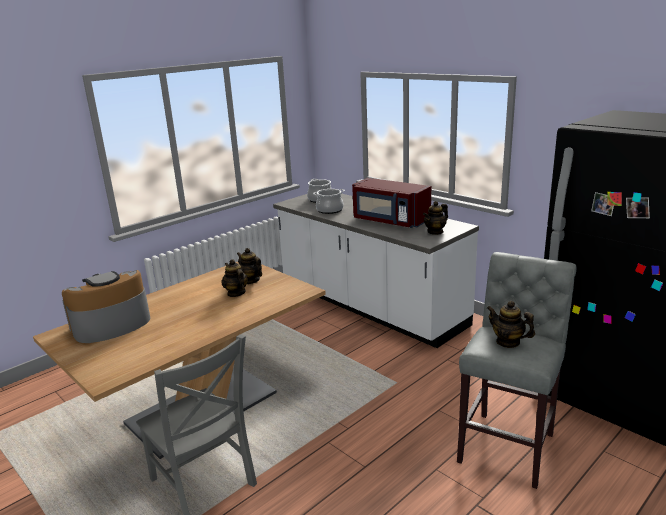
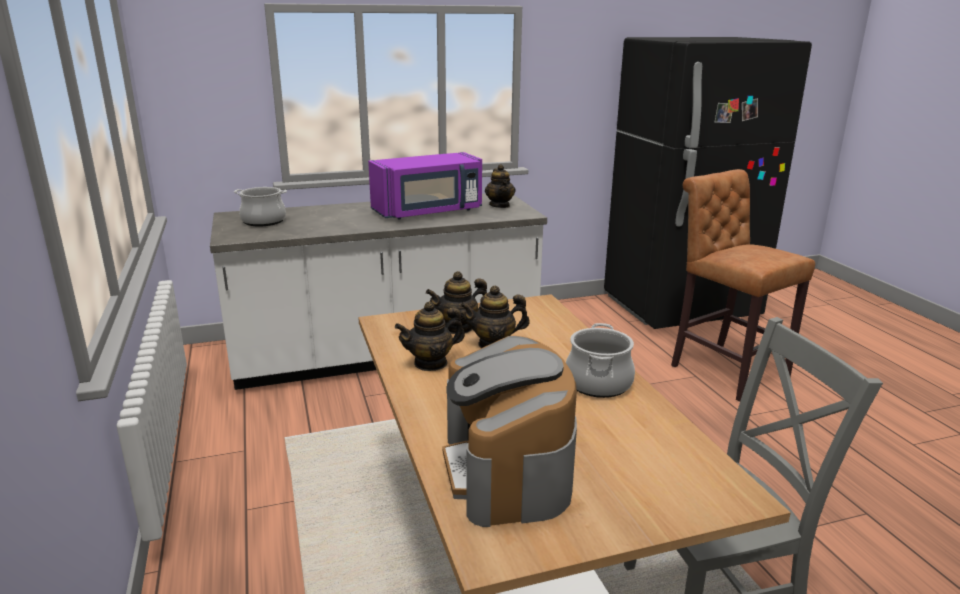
camera: 65 degrees left, 0 degrees up
cooking pot [313,189,345,214] -> cooking pot moved to [566,323,635,398]
red microwave [352,178,431,228] -> purple microwave [368,152,482,220]
grey stool [457,252,577,489] -> brown stool [671,169,815,402]
teapot [487,301,535,348] -> teapot moved to [395,301,465,371]

